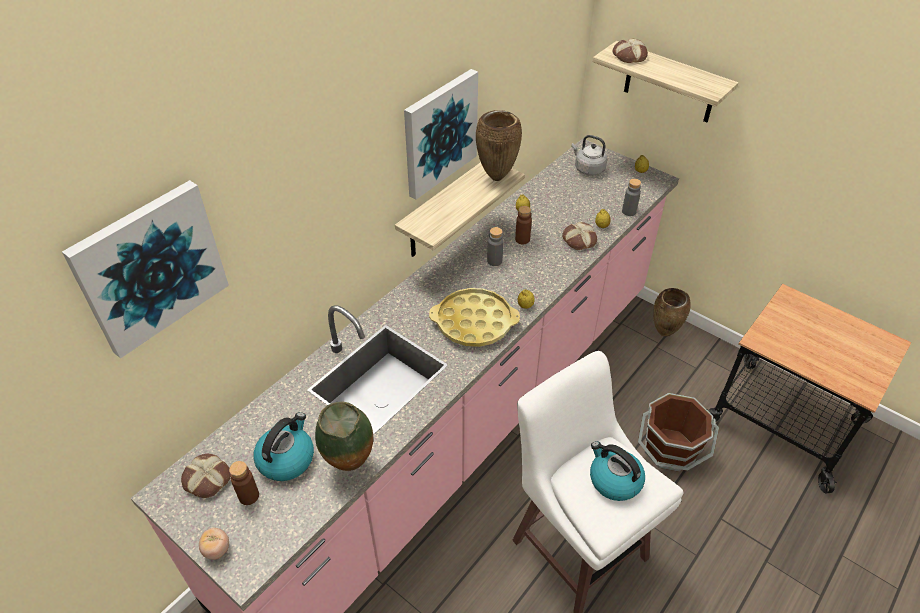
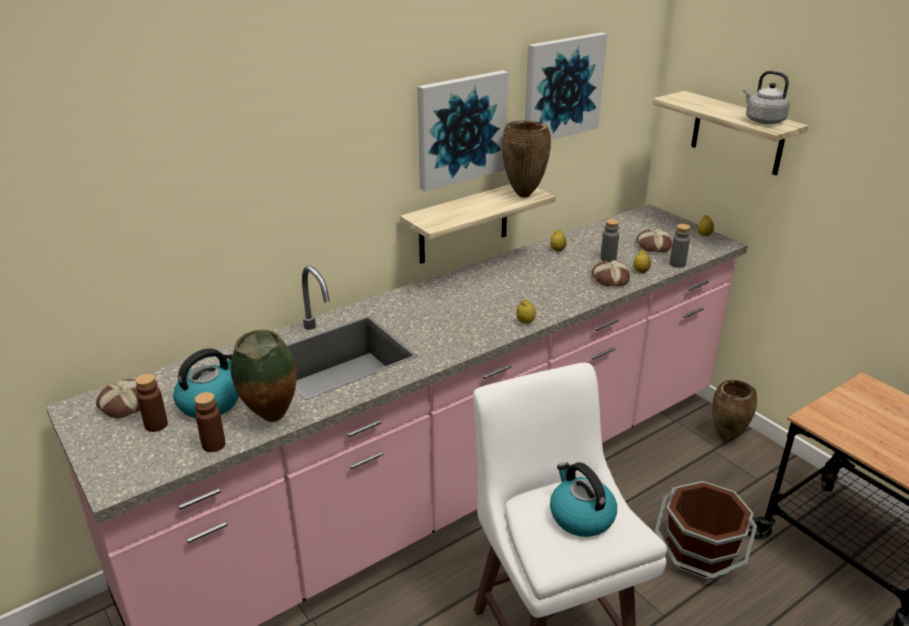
camera: 15 degrees right, 15 degrees down
picture [62,180,229,358] -> picture moved to [525,33,607,140]
tomato [199,528,229,560] -> none
yellow tray [429,288,520,347] -> none
grey bottle [487,227,503,266] -> grey bottle moved to [600,219,619,262]
brown bottle [515,206,532,244] -> brown bottle moved to [194,392,226,452]
grey kettle [571,135,607,176] -> grey kettle moved to [743,71,790,124]
bread [613,38,648,63] -> bread moved to [636,229,672,252]

